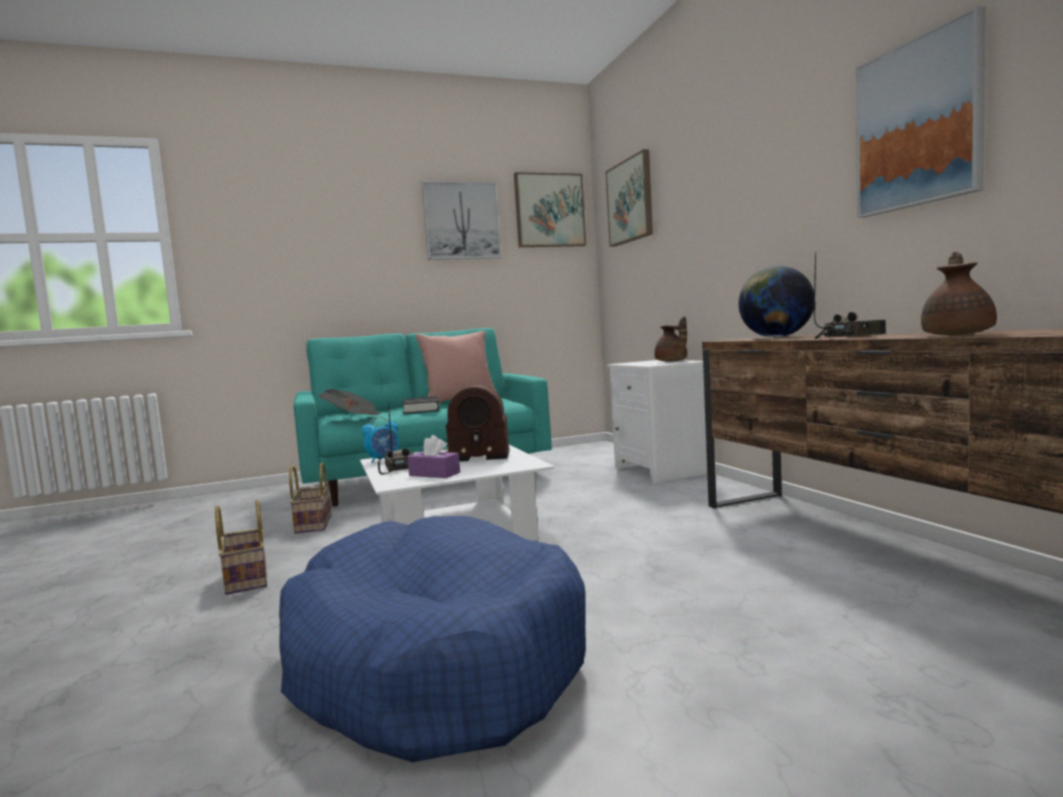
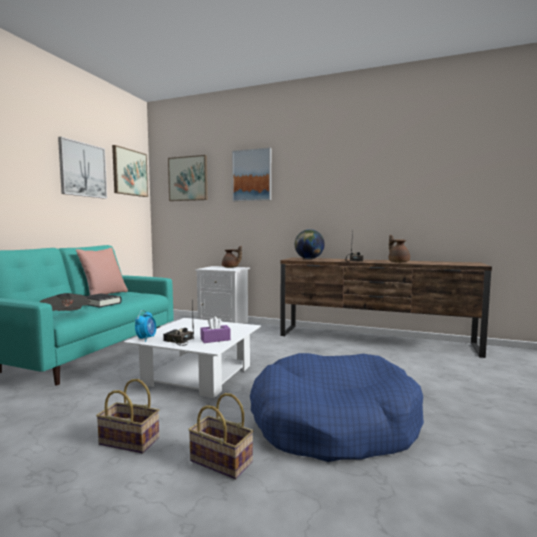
camera: 50 degrees left, 0 degrees up
basket [289,463,332,534] -> basket moved to [188,393,254,479]
radio [443,384,510,462] -> none
picture [856,6,986,218] -> picture moved to [232,147,271,201]

